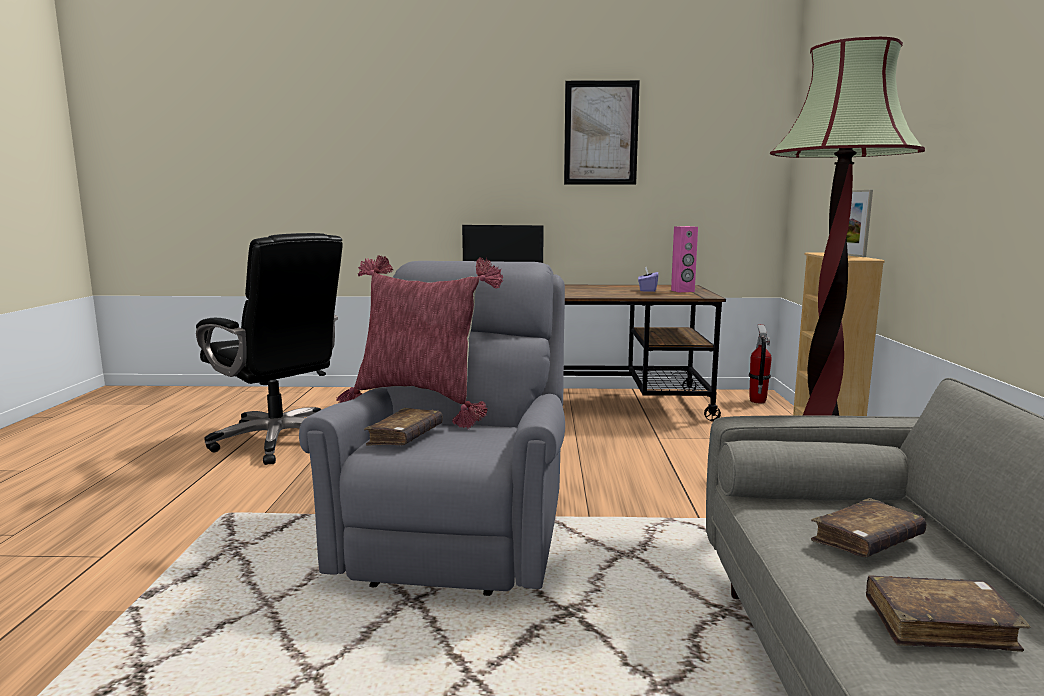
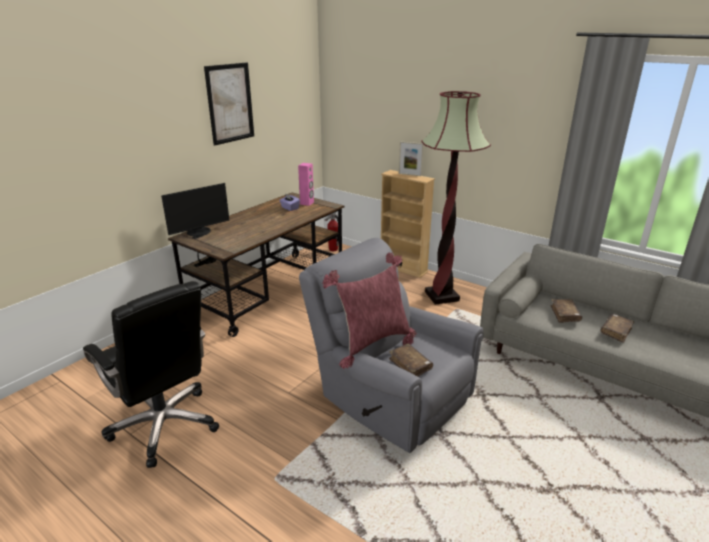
camera: 55 degrees left, 15 degrees up
black office chair [196,233,343,465] -> black office chair turned 60 degrees clockwise [83,281,219,468]

